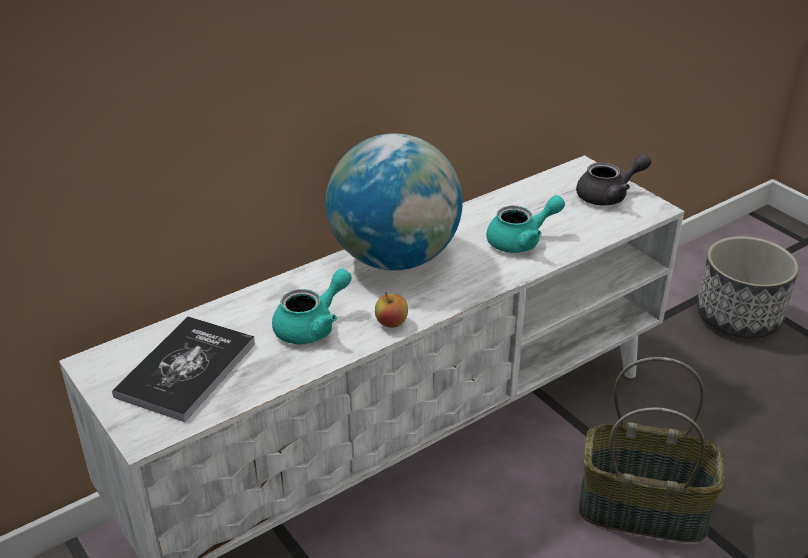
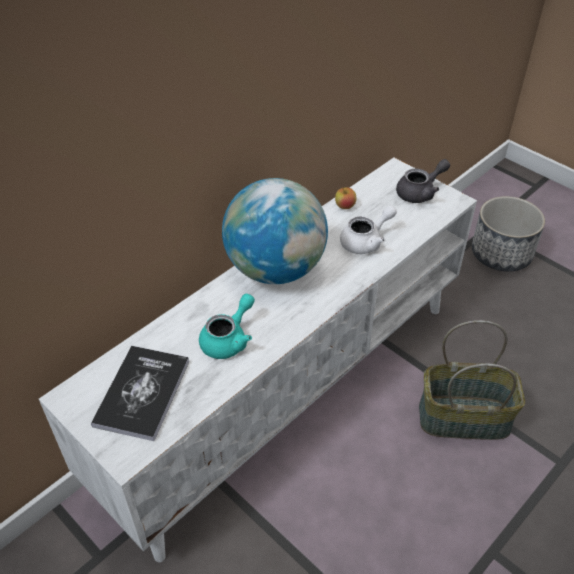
camera: 10 degrees left, 10 degrees up
apple [375,293,408,328] -> apple moved to [335,187,356,209]
turquoise teapot [486,195,565,253] -> white teapot [340,205,397,254]

